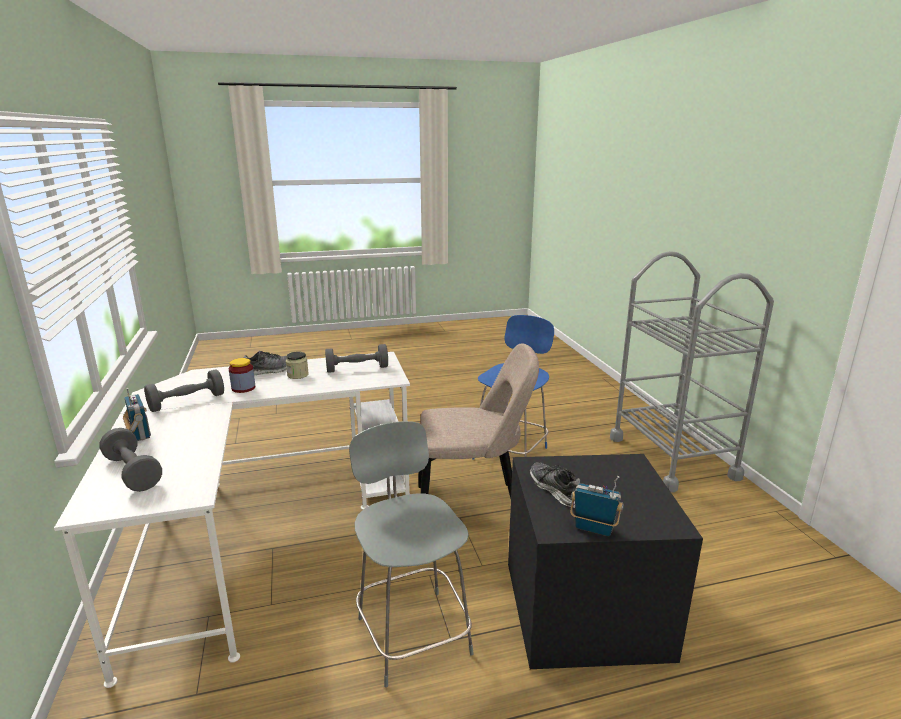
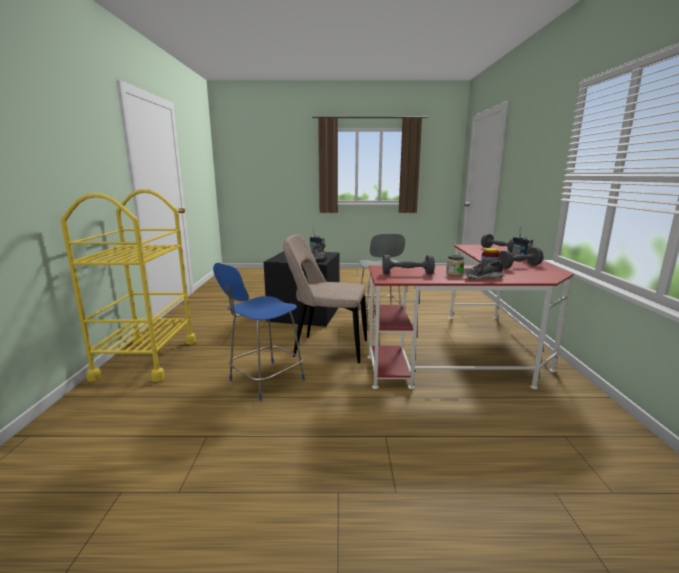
camera: 165 degrees left, 5 degrees down
white desk [54,352,410,688] -> red desk [368,245,574,389]
grey cart [610,251,774,492] -> yellow cart [61,189,196,382]

